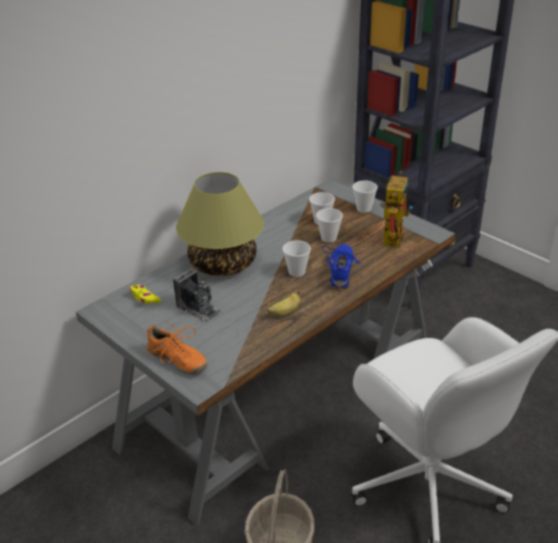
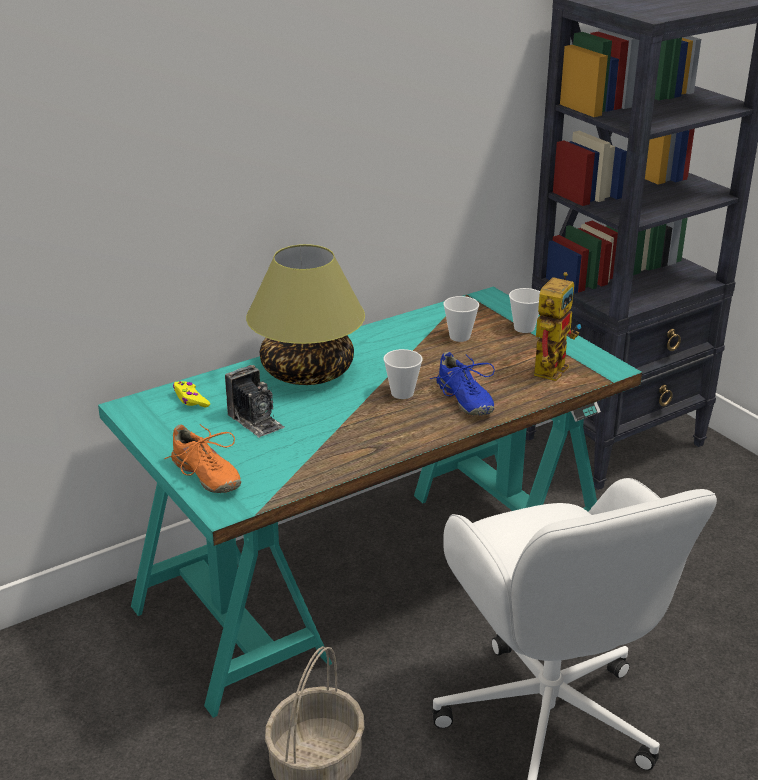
camera: 10 degrees right, 5 degrees down
grey desk [76,179,455,526] -> turquoise desk [98,287,642,718]
banana [267,291,301,317] -> none
cup [316,208,343,242] -> none
blue shoe [322,244,364,289] -> blue shoe turned 135 degrees clockwise [430,352,495,416]

